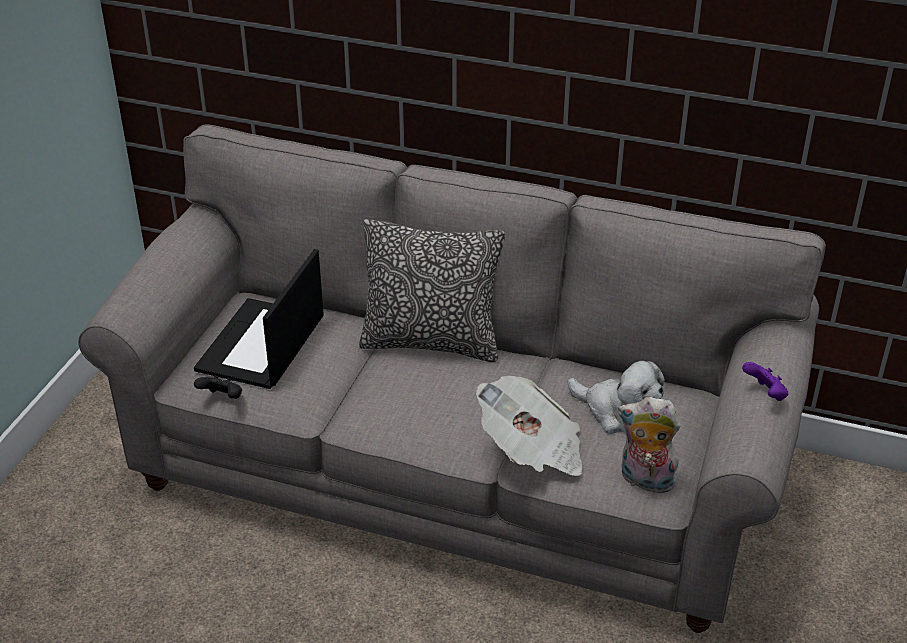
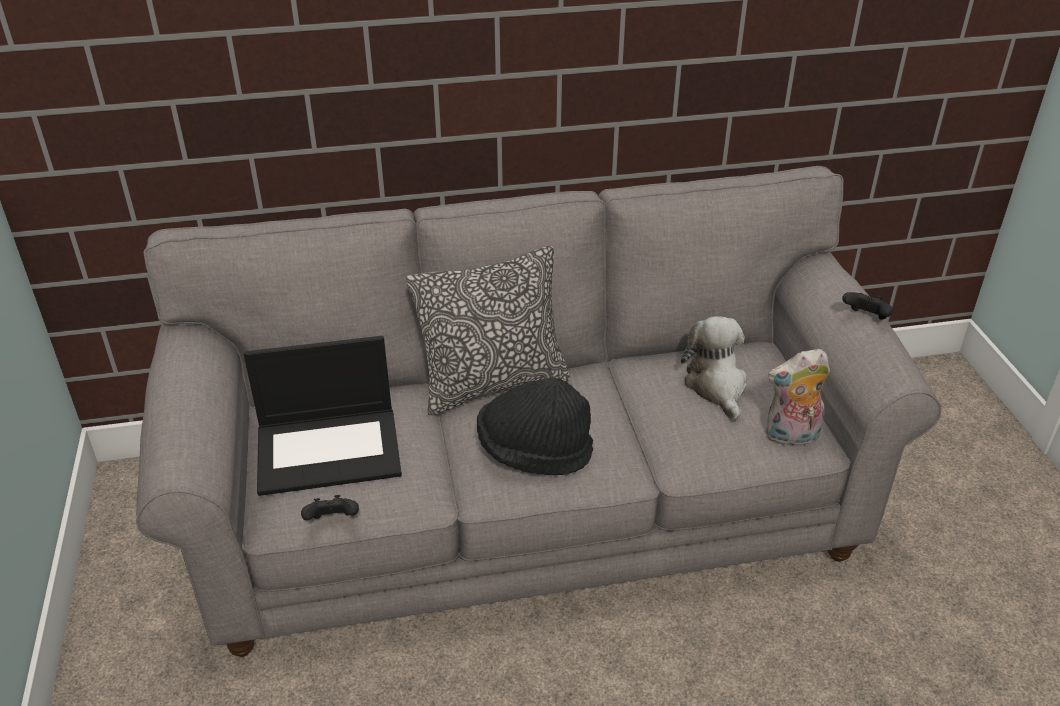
camera: 30 degrees left, 0 degrees up
laptop [194,249,324,389] -> laptop turned 90 degrees counterclockwise [244,336,402,496]
newspaper [476,376,582,476] -> none
plush toy [568,361,665,434] -> plush toy turned 105 degrees counterclockwise [681,316,747,421]
purple game controller [742,362,789,401] -> black game controller [842,292,894,319]
none -> black hat [477,377,593,475]

